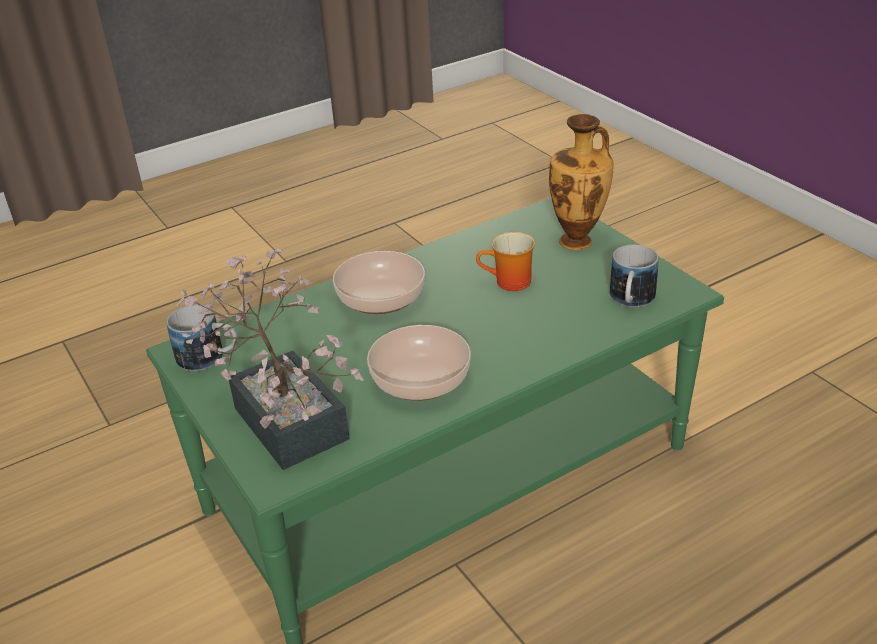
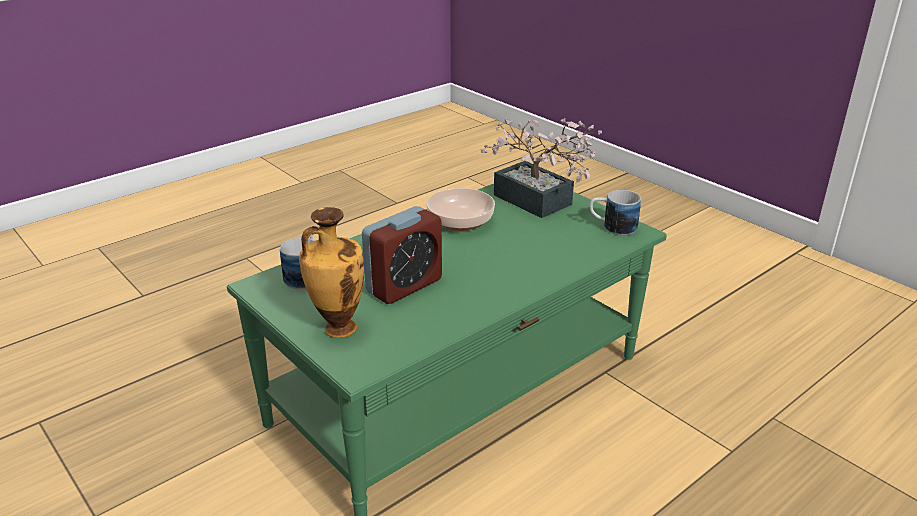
camera: 170 degrees right, 5 degrees down
bowl [333,251,425,314] -> none
mug [476,232,535,291] -> alarm clock [362,206,442,304]

